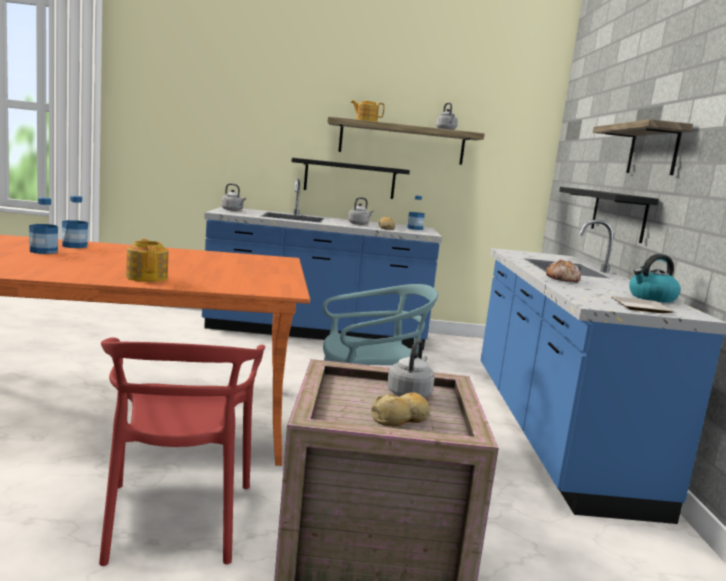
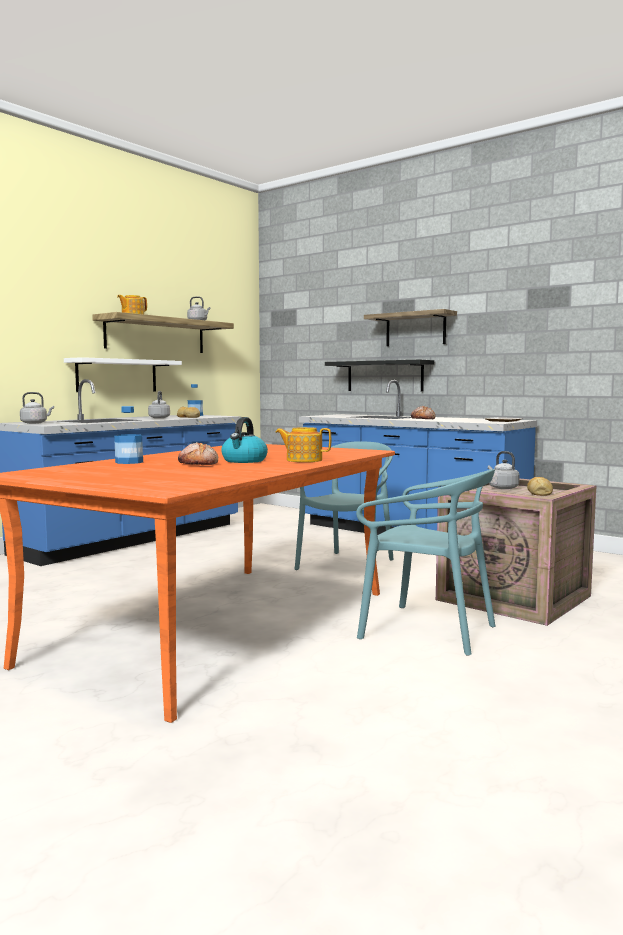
camera: 50 degrees left, 5 degrees down
bottle [29,198,58,254] -> none
red chair [99,338,265,566] -> turquoise chair [356,469,495,656]
black shelf [292,158,410,199] -> white shelf [64,357,182,392]
kettle [629,254,681,303] -> kettle moved to [221,417,268,463]
none -> bread [178,442,218,465]

